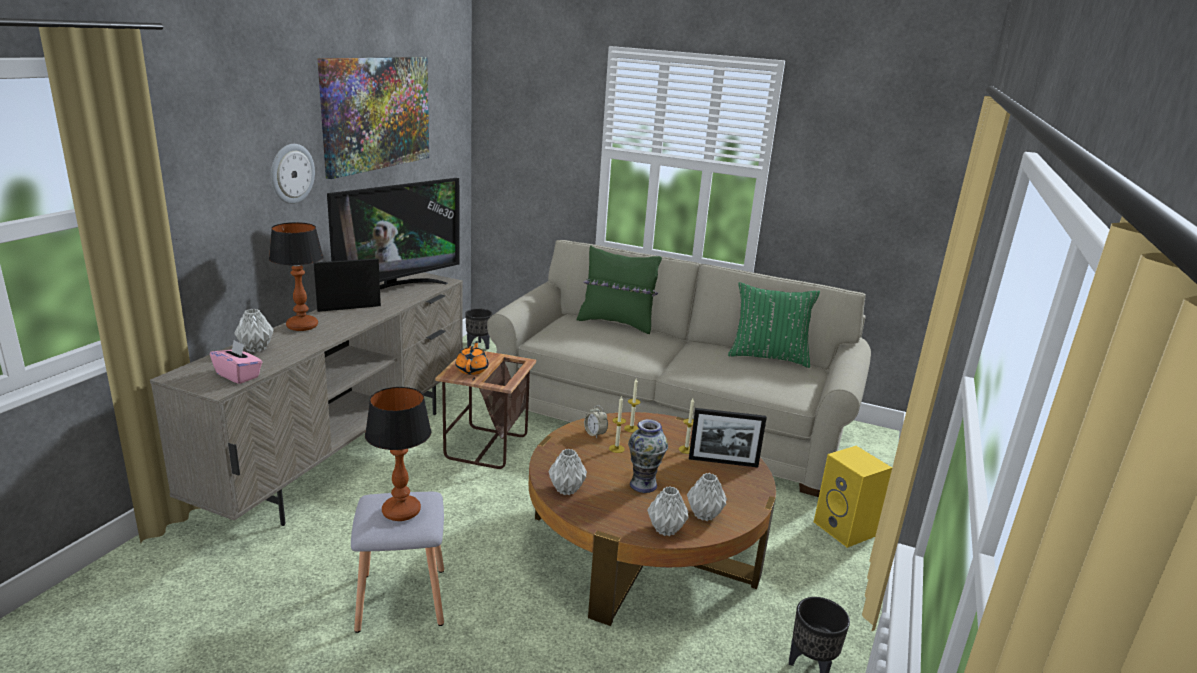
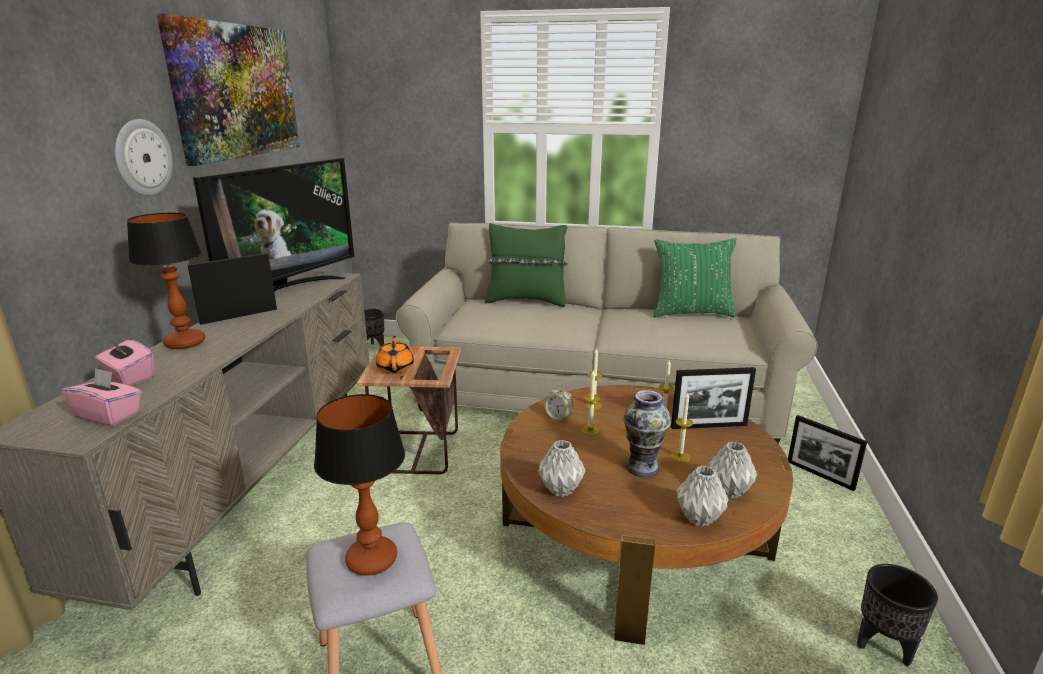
camera: 10 degrees left, 0 degrees up
grey vase [234,309,274,352] -> pink tissue box [95,337,154,386]
yellow speaker [814,446,892,548] -> picture frame [788,415,867,491]
none -> candle [670,393,693,462]

